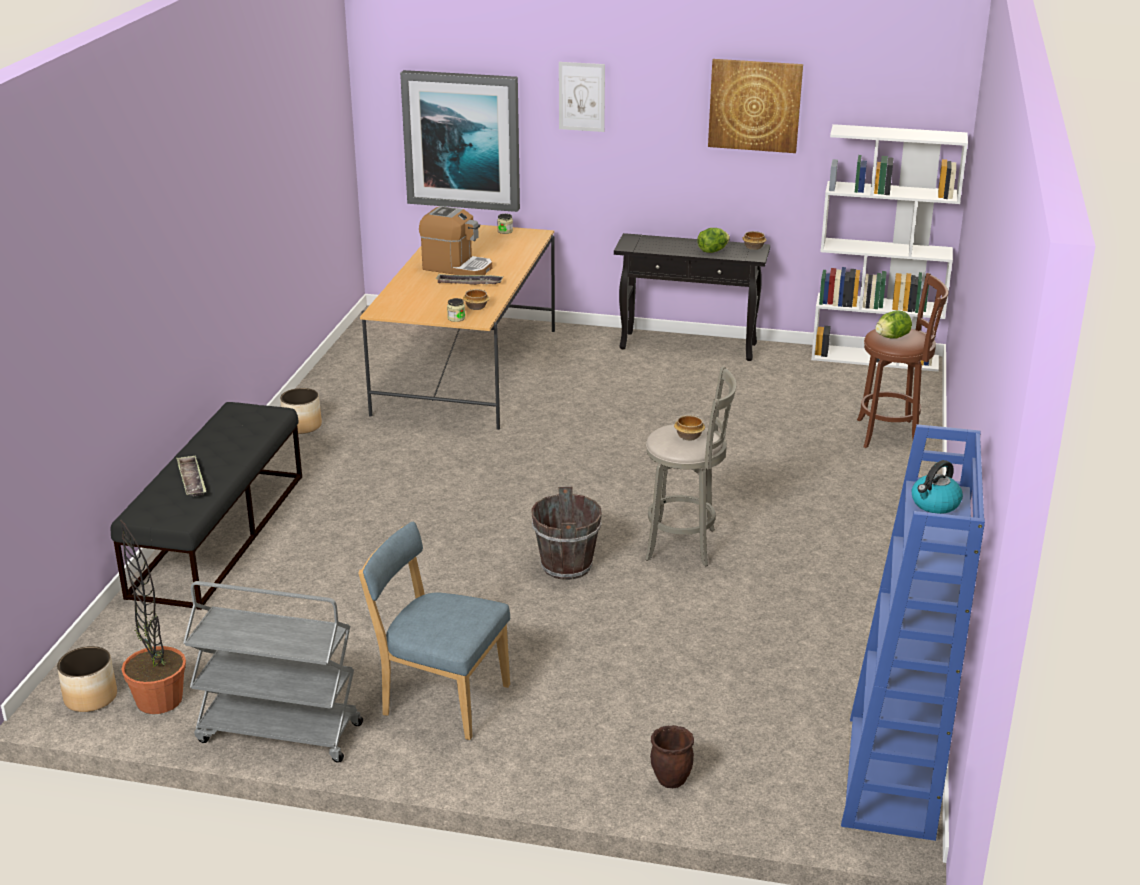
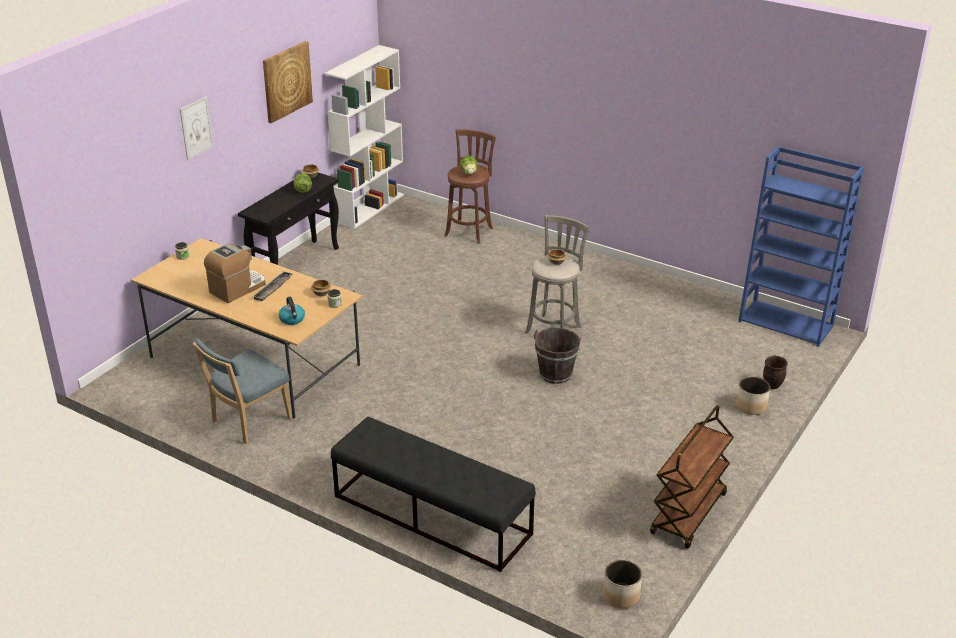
camera: 70 degrees left, 5 degrees up
potted plant [120,520,186,714] -> none
tray [176,455,206,496] -> none
grey cart [183,581,363,763] -> brown cart [650,405,734,549]
planter [280,388,322,434] -> planter moved to [736,377,770,415]
blue chair [358,522,510,740] -> blue chair moved to [192,338,292,444]
picture [400,70,520,212] -> none
kettle [912,460,963,514] -> kettle moved to [279,297,305,325]

